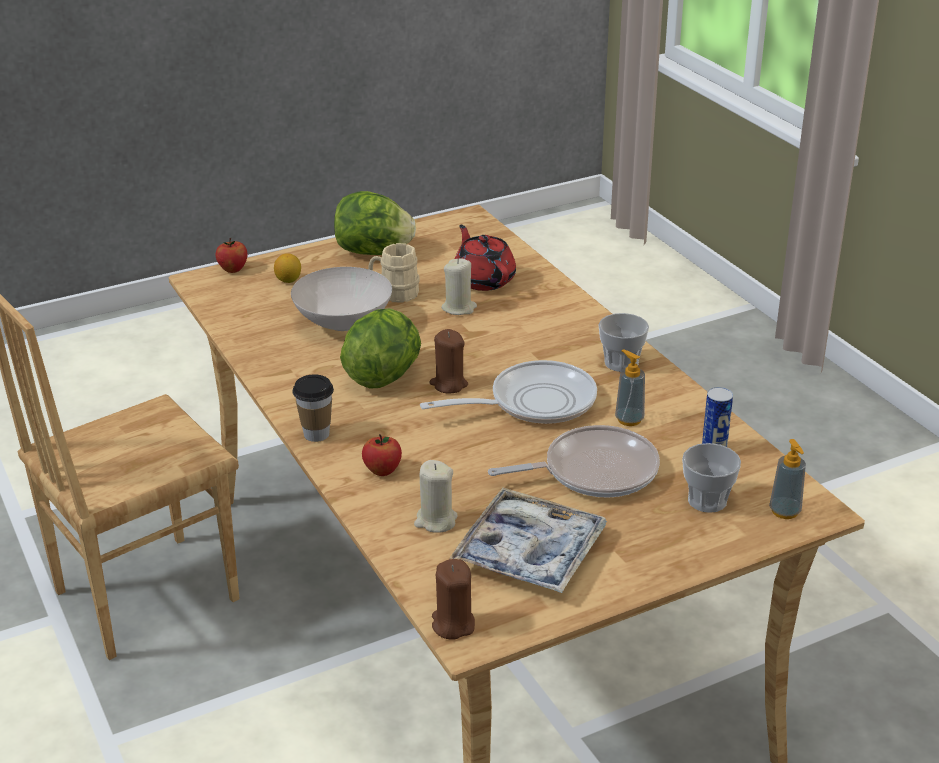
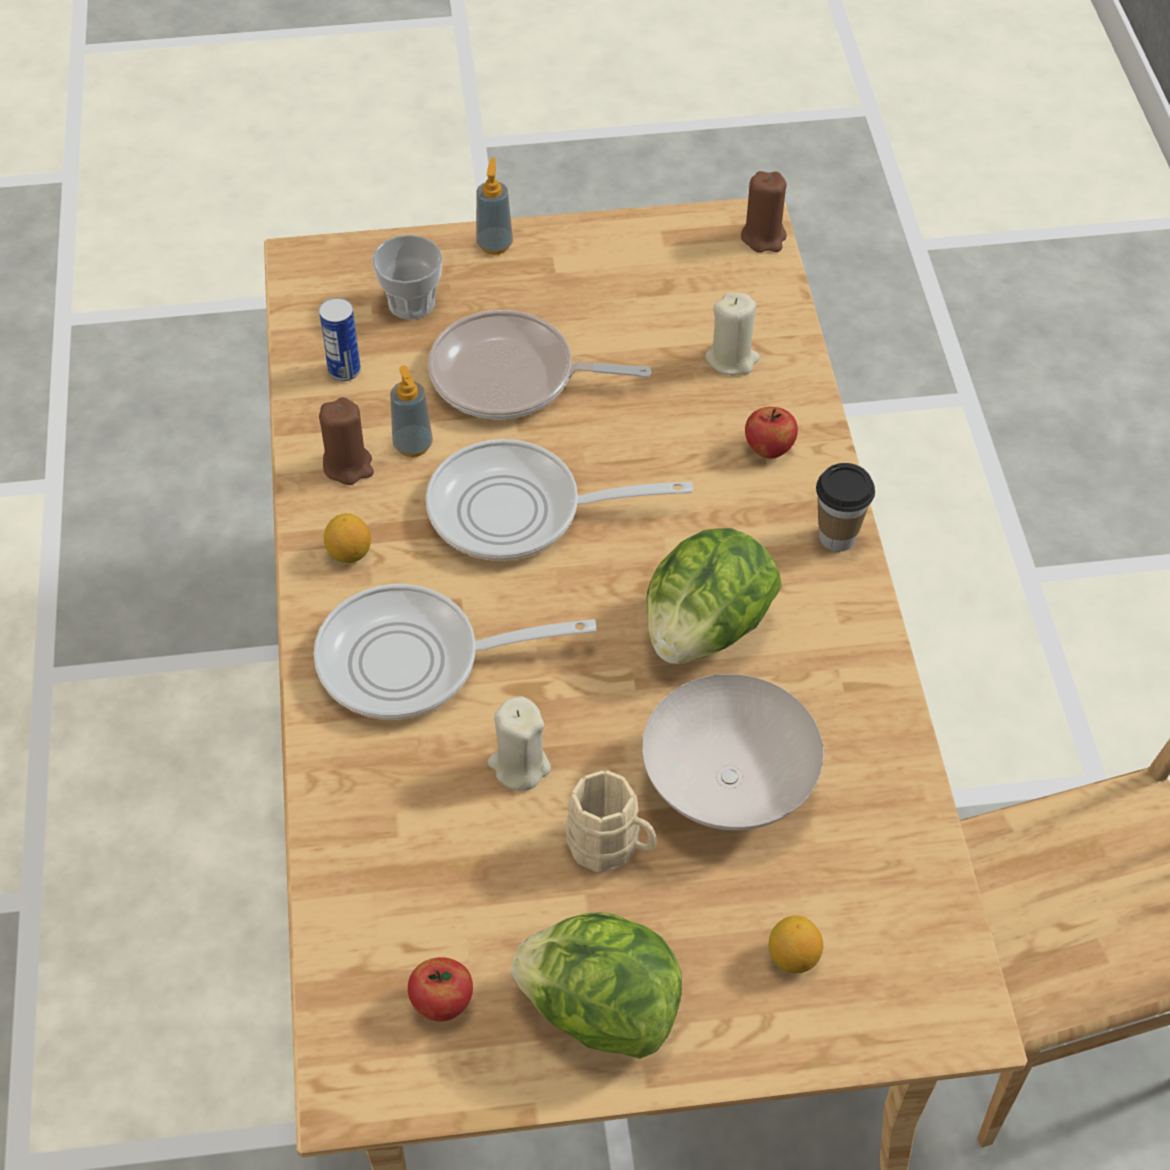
camera: 160 degrees left, 20 degrees up
apple [216,238,247,273] -> apple moved to [408,957,473,1021]
brown candle [429,329,468,394] -> brown candle moved to [319,397,374,485]
tray [450,488,607,593] -> none
red teapot [455,224,516,291] -> none
cup [598,313,649,372] -> lemon [324,513,371,563]
soap dispenser [769,439,806,519] -> soap dispenser moved to [476,158,513,255]
none -> frying pan [314,584,597,720]

